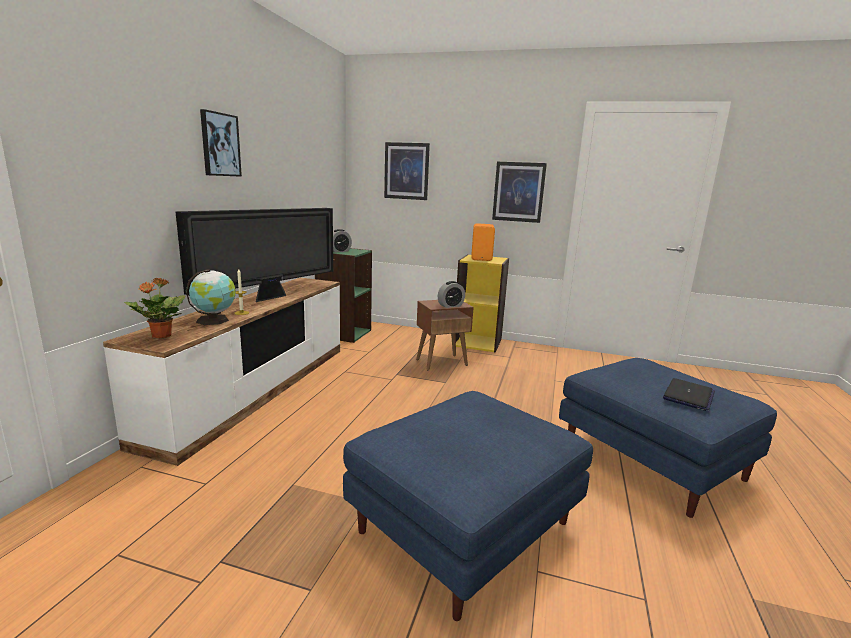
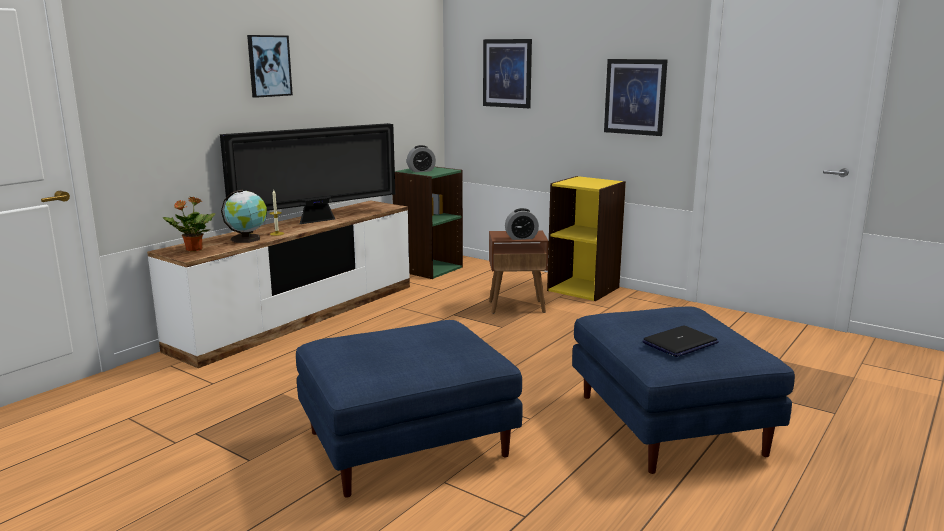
camera: 20 degrees right, 0 degrees up
orange speaker [471,223,495,261] -> none

